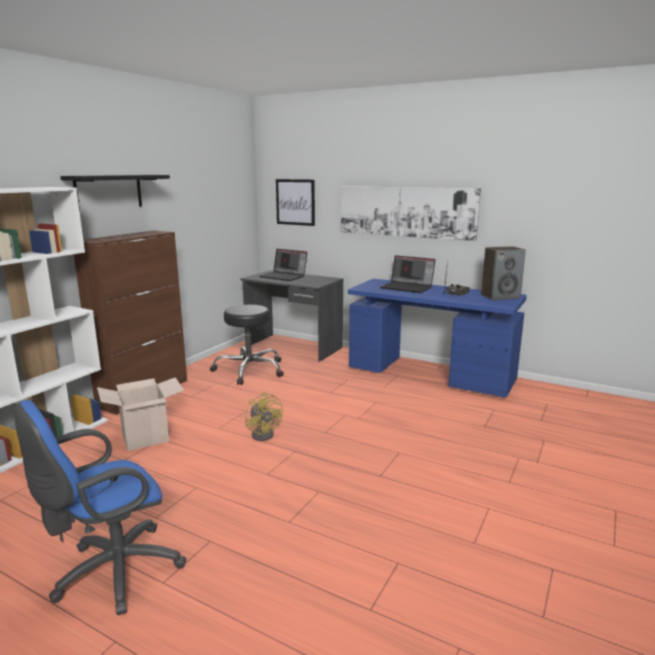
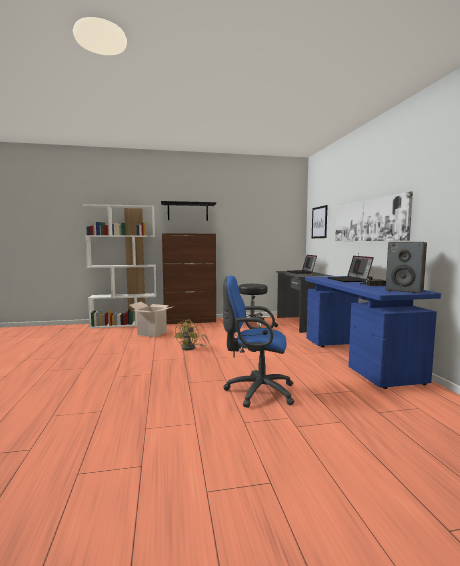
camera: 50 degrees right, 10 degrees down
blue office chair [14,400,186,615] -> blue office chair moved to [223,275,295,408]

